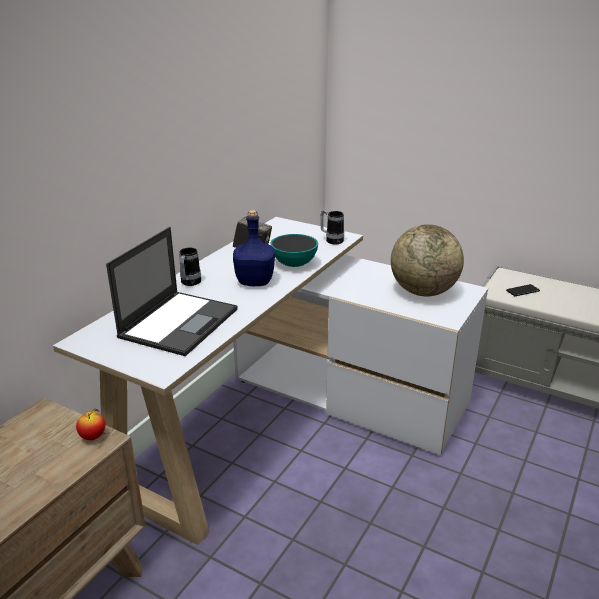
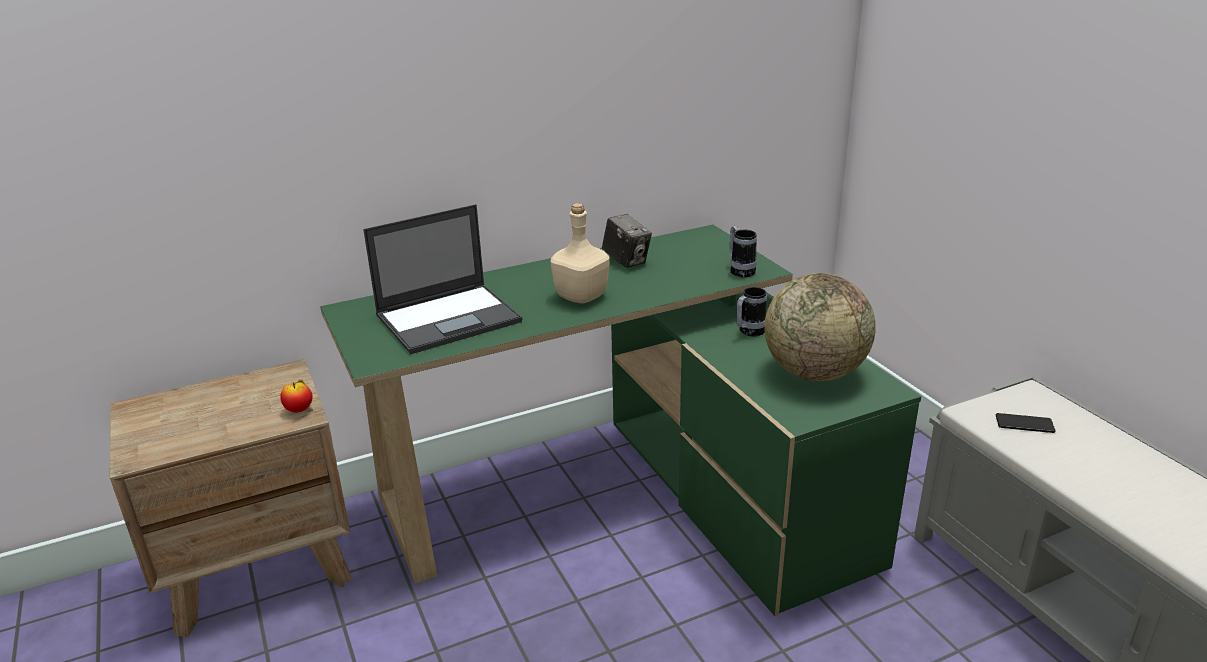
camera: 35 degrees right, 0 degrees up
white desk [53,217,488,545] -> green desk [320,225,921,616]
mug [179,248,201,286] -> mug moved to [737,287,767,337]
blue bottle [233,210,275,286] -> beige bottle [551,203,609,303]
bowl [270,234,318,267] -> none

